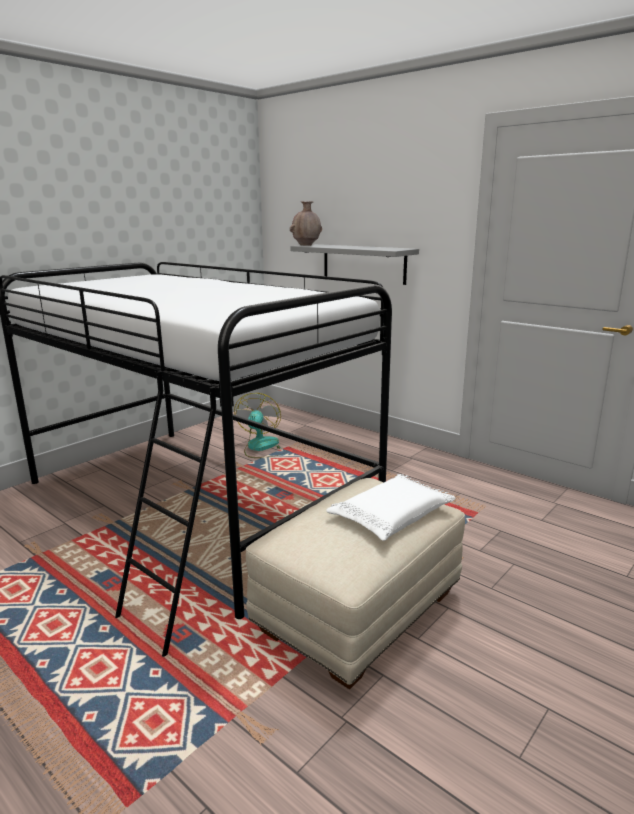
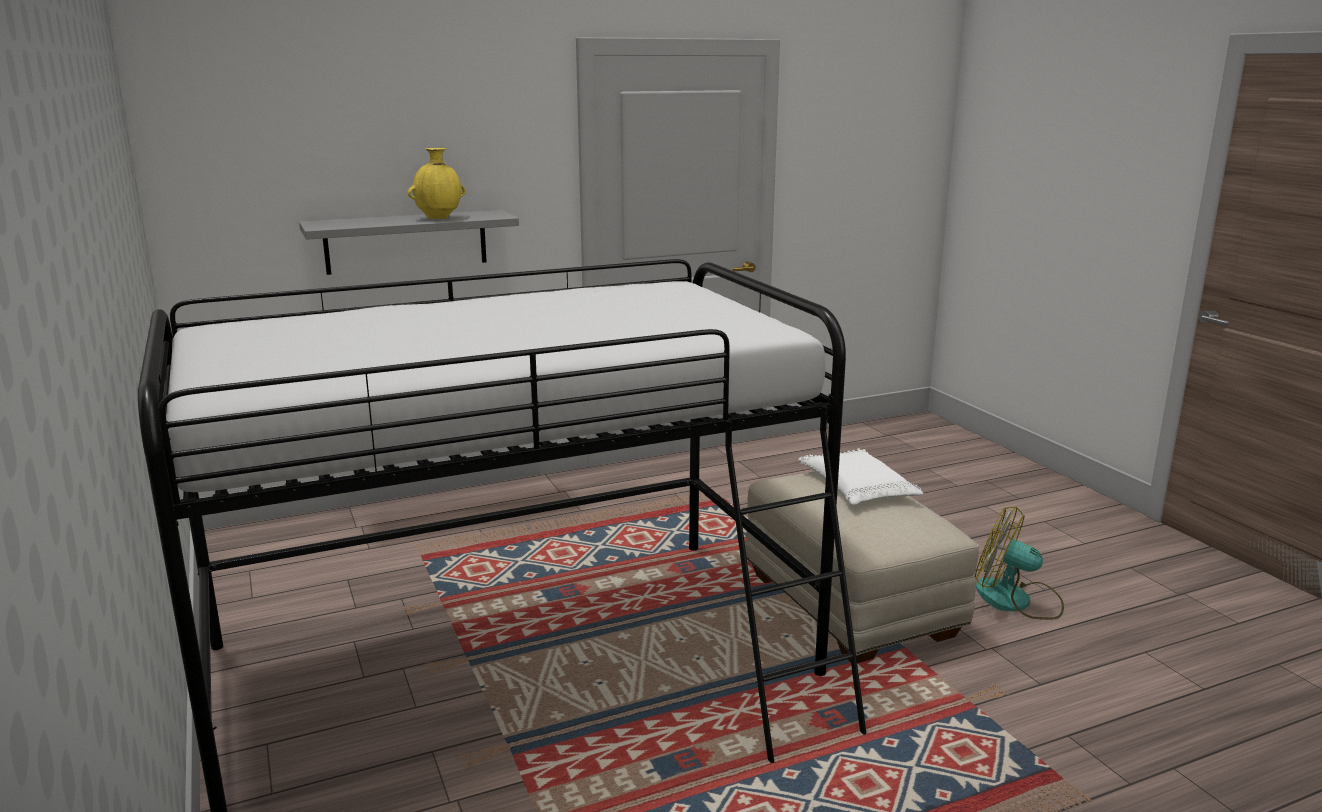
camera: 65 degrees left, 0 degrees up
fan [234,393,286,458] -> fan moved to [975,507,1064,620]
brown vase [290,201,322,246] -> none
none -> yellow vase [408,148,465,219]

